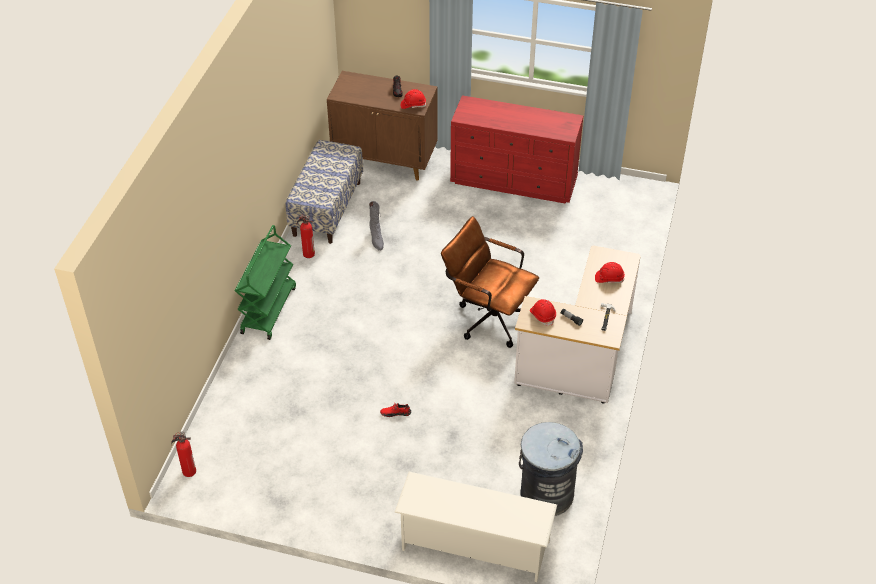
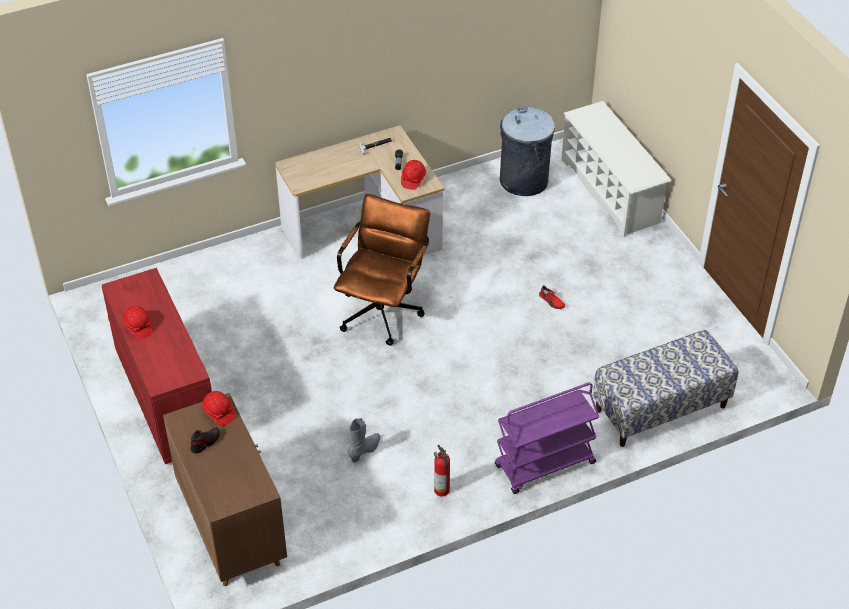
camera: 130 degrees left, 0 degrees up
fire extinguisher [171,432,196,477] -> none
green cart [235,225,296,340] -> purple cart [495,382,599,494]
bench [285,140,363,244] -> bench moved to [593,330,738,447]
brown office chair [441,216,539,348] -> brown office chair turned 150 degrees counterclockwise [334,194,430,346]
red hard hat [595,262,625,283] -> red hard hat moved to [123,306,153,339]

